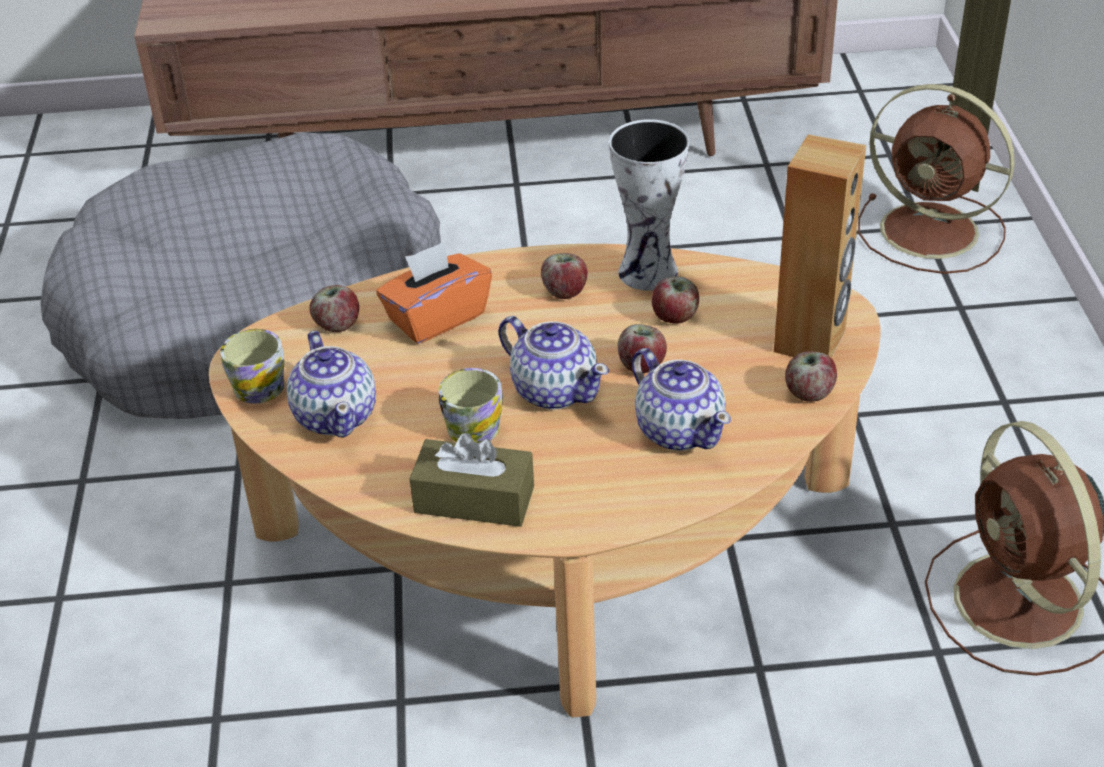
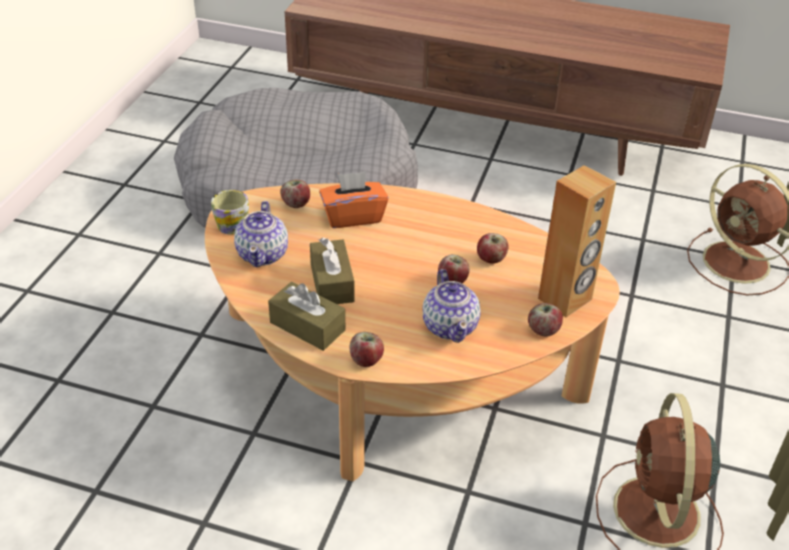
camera: 20 degrees right, 0 degrees up
mug [438,368,503,444] -> brown tissue box [310,238,355,304]
teapot [499,316,609,410] -> none
apple [541,253,587,299] -> apple moved to [350,332,384,367]
vase [609,119,689,291] -> none

